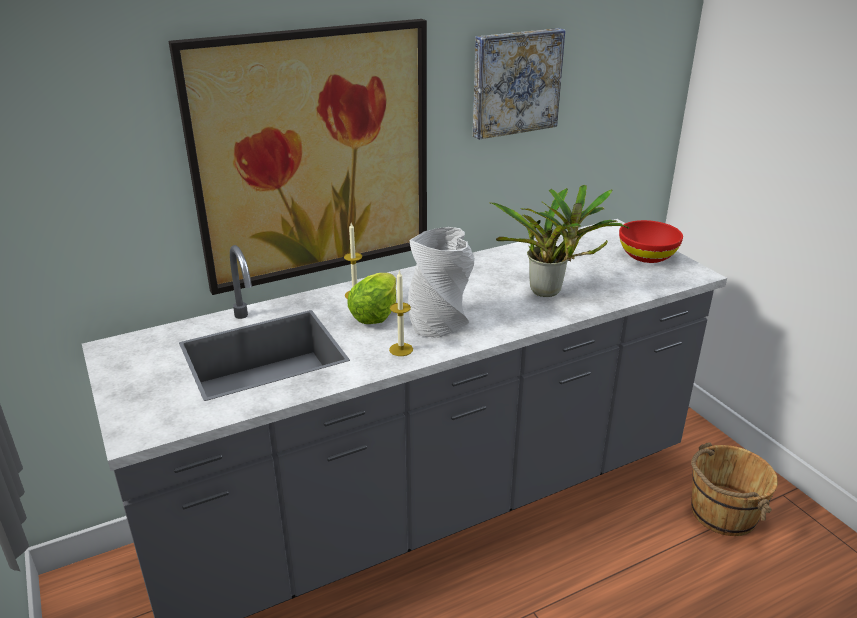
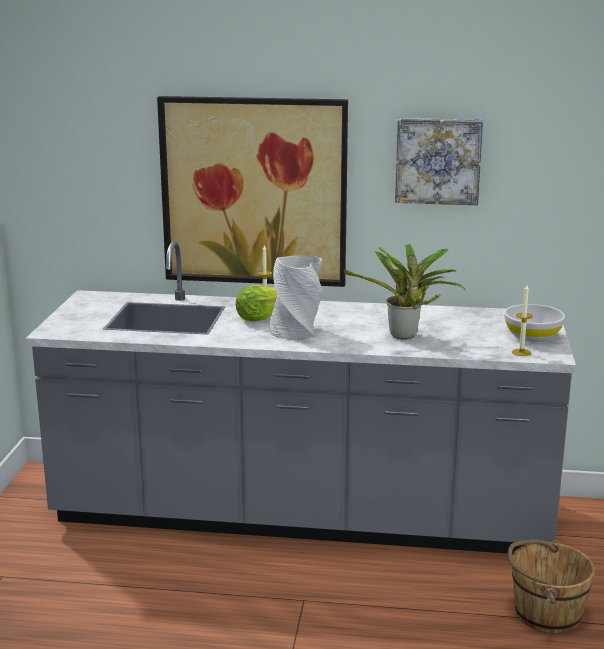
camera: 35 degrees right, 10 degrees down
candle [389,270,413,356] -> candle moved to [512,285,533,356]
red bowl [619,220,683,263] -> white bowl [504,304,565,342]

